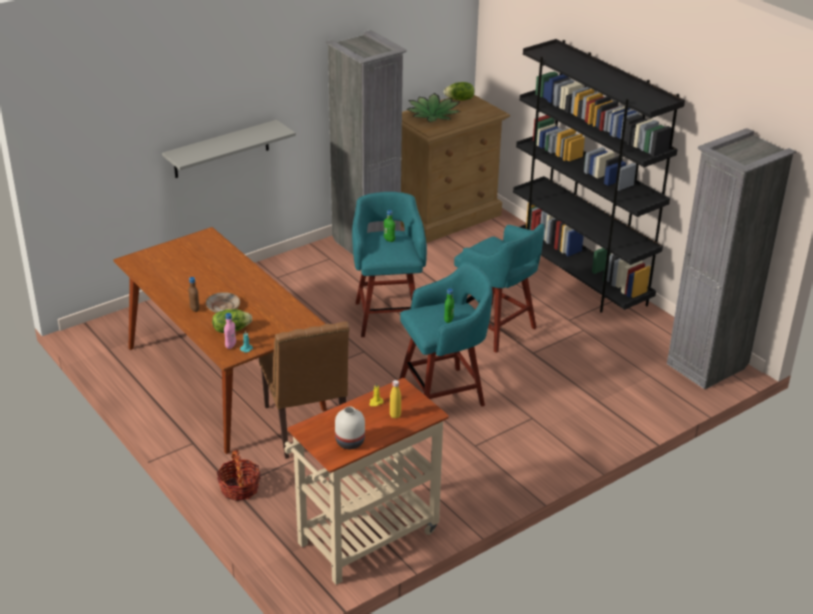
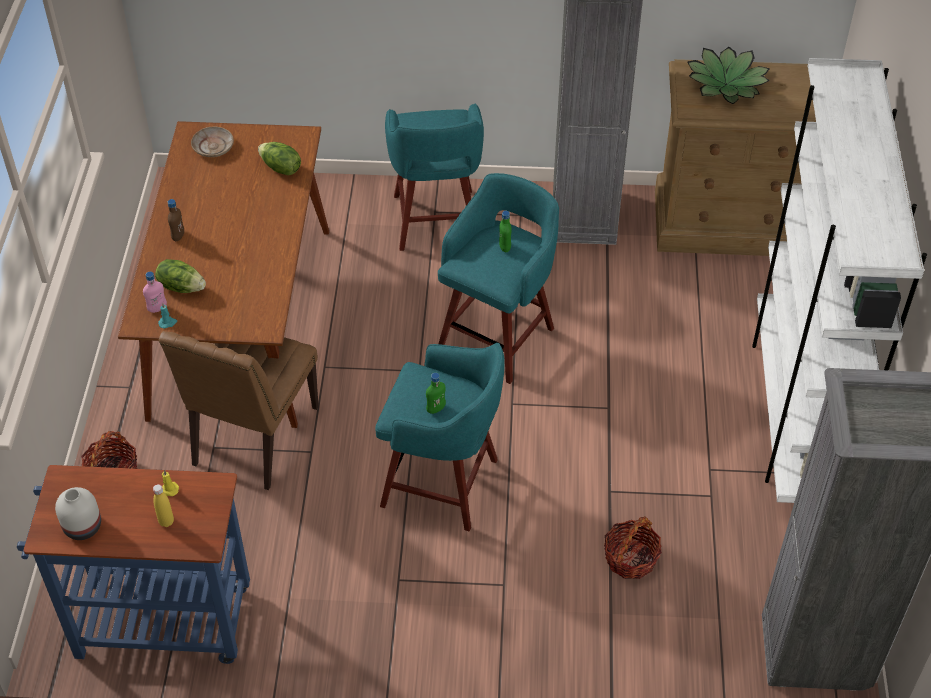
camera: 40 degrees right, 15 degrees up
grey shelf [162,120,296,178] -> none
beige plate [206,292,240,313] -> beige plate moved to [191,127,234,157]
beige cart [285,378,449,585] -> blue cart [17,465,250,664]
lettuce [444,82,474,101] -> lettuce moved to [258,142,301,175]
turquoise stool [454,224,544,353] -> turquoise stool moved to [385,104,484,251]
black bookcase [513,39,685,312] -> white bookcase [752,58,927,503]
none -> basket [604,516,662,579]

